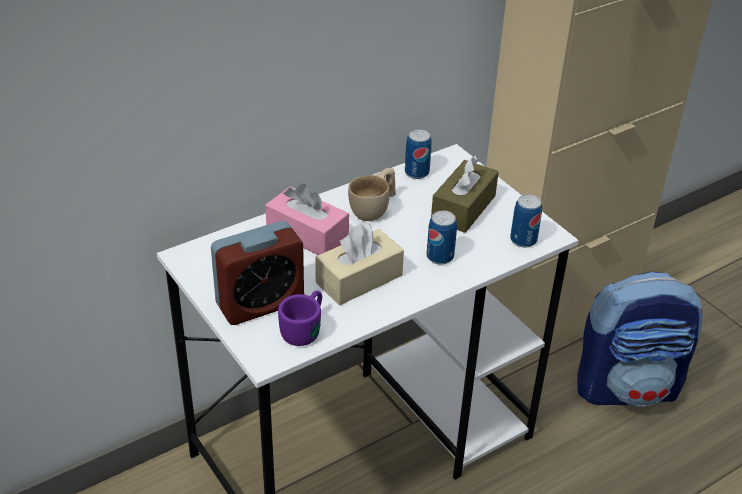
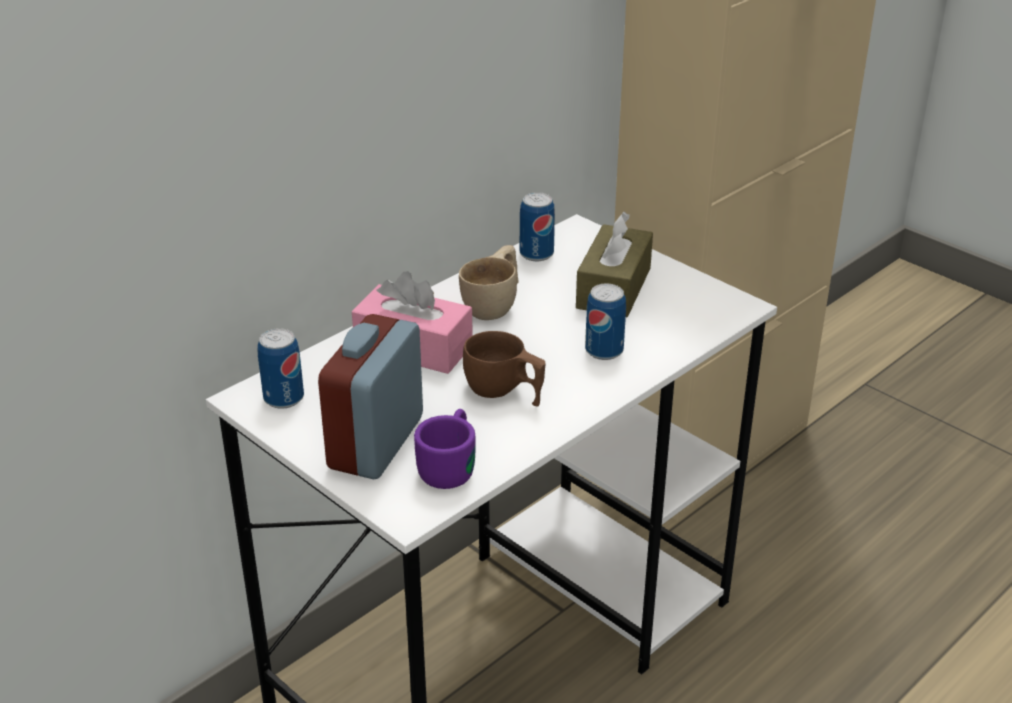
camera: 10 degrees left, 5 degrees down
alarm clock [211,221,304,325] -> alarm clock turned 150 degrees clockwise [318,314,423,479]
beige tissue box [315,224,404,305] -> brown cup [463,331,545,406]
can [510,195,542,248] -> can moved to [258,328,304,409]
backpack [578,272,703,407] -> none

